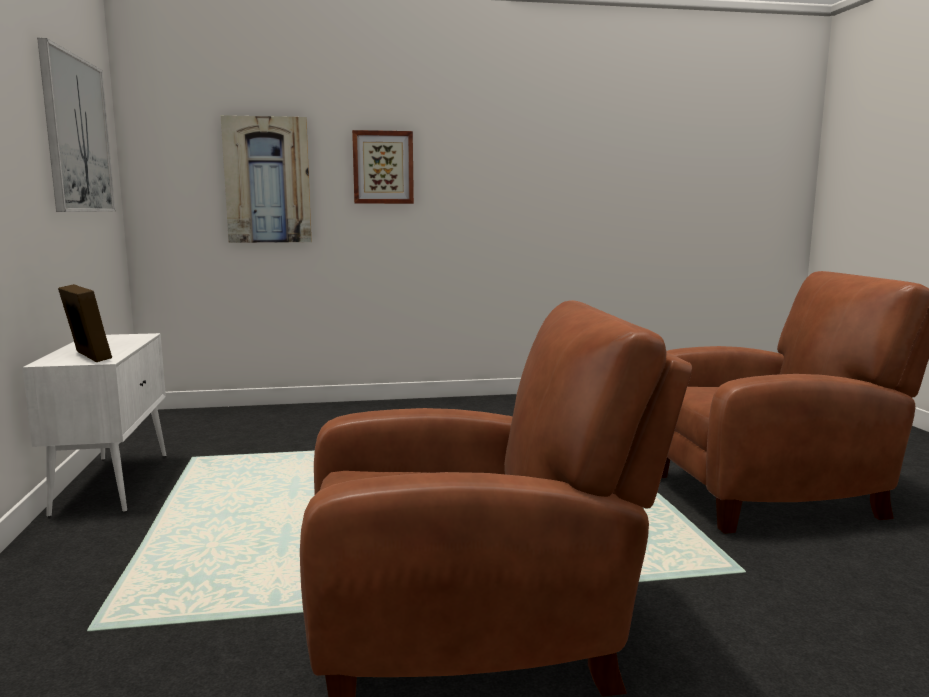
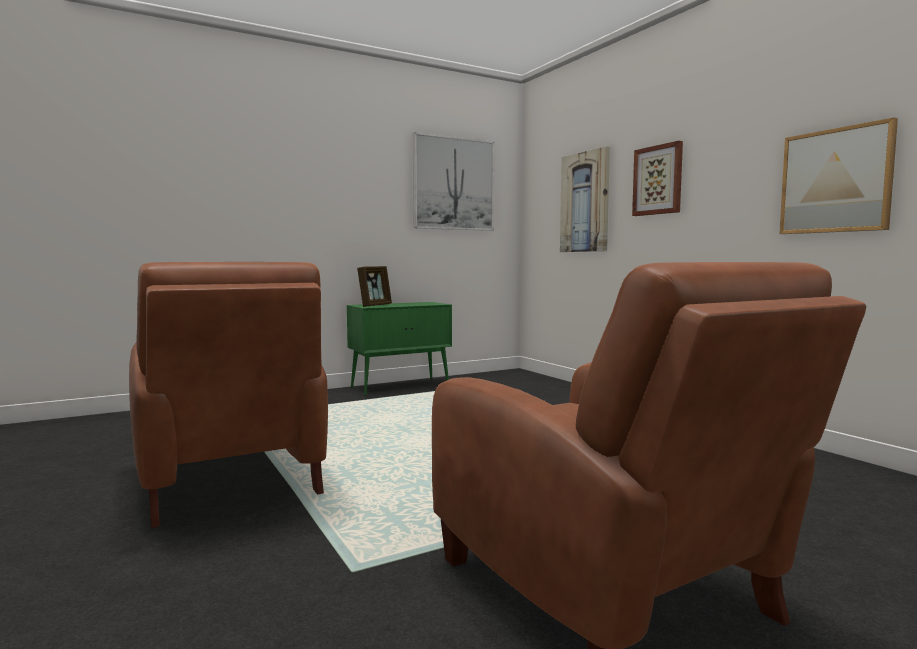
camera: 70 degrees right, 5 degrees down
white cabinet [22,333,166,517] -> green cabinet [347,302,452,396]
none -> picture [779,117,898,234]

